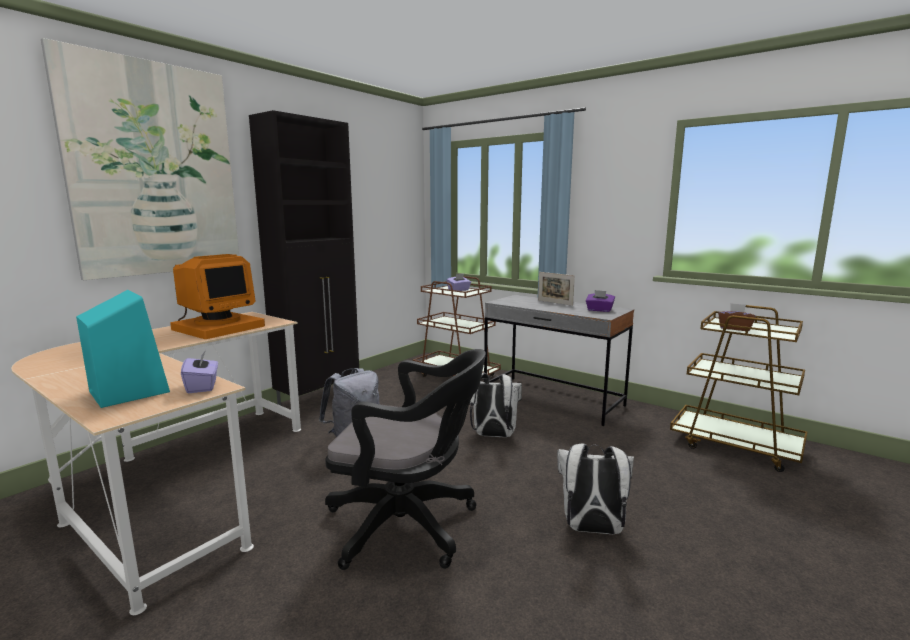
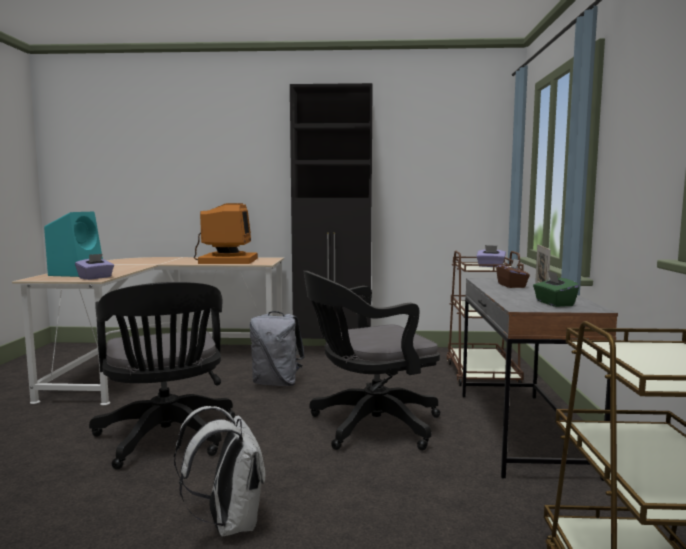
camera: 55 degrees right, 5 degrees down
picture [41,38,239,280] -> none
monitor [170,254,265,339] -> monitor turned 90 degrees counterclockwise [194,203,258,264]
white backpack [470,373,522,437] -> black office chair [303,271,441,451]
purple tissue box [586,290,615,312] -> green tissue box [533,271,579,307]
brown tissue box [718,303,756,331] -> brown tissue box moved to [496,259,530,288]

